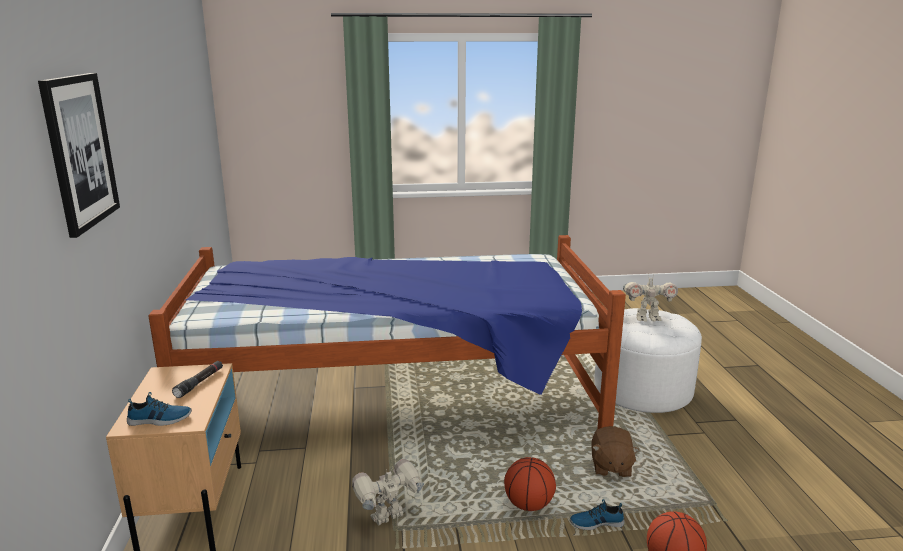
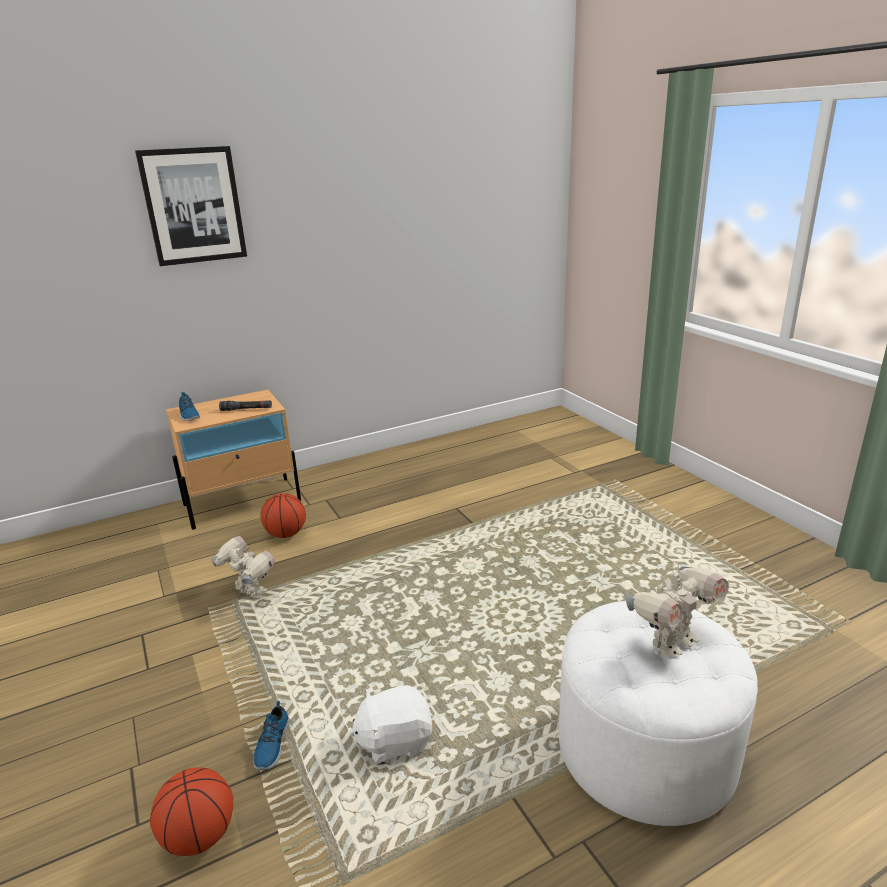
camera: 70 degrees right, 5 degrees up
bed [149,235,626,429] -> none
basketball [504,457,556,511] -> basketball moved to [260,493,306,538]
shoe [570,499,624,530] -> shoe turned 150 degrees counterclockwise [253,701,290,771]
brown plush toy [591,426,640,477] -> white plush toy [349,685,433,765]
toy robot [623,273,678,322] -> toy robot turned 105 degrees counterclockwise [626,565,729,659]

